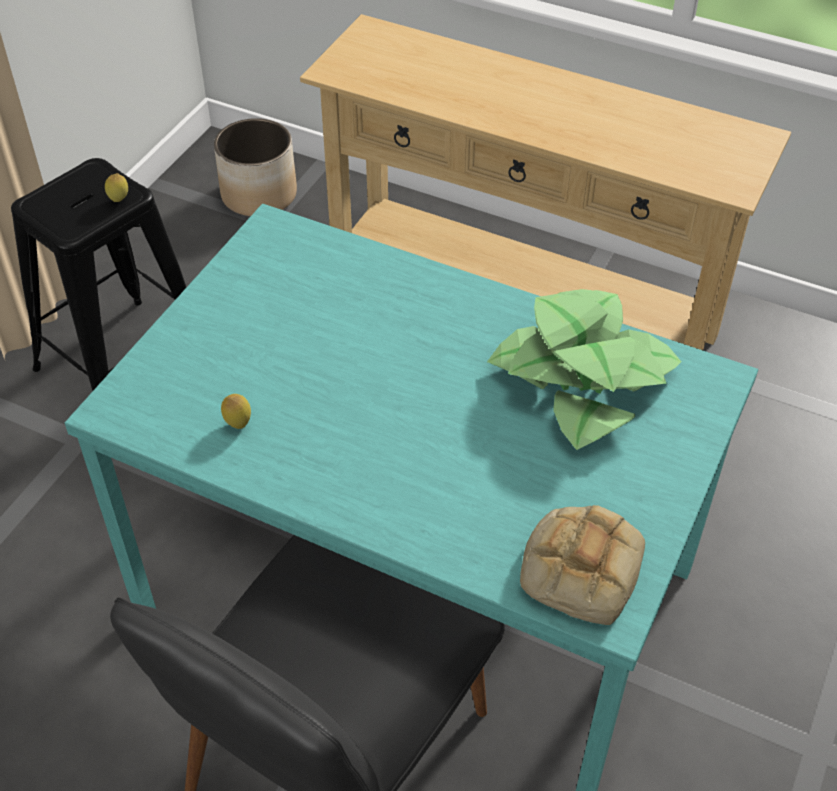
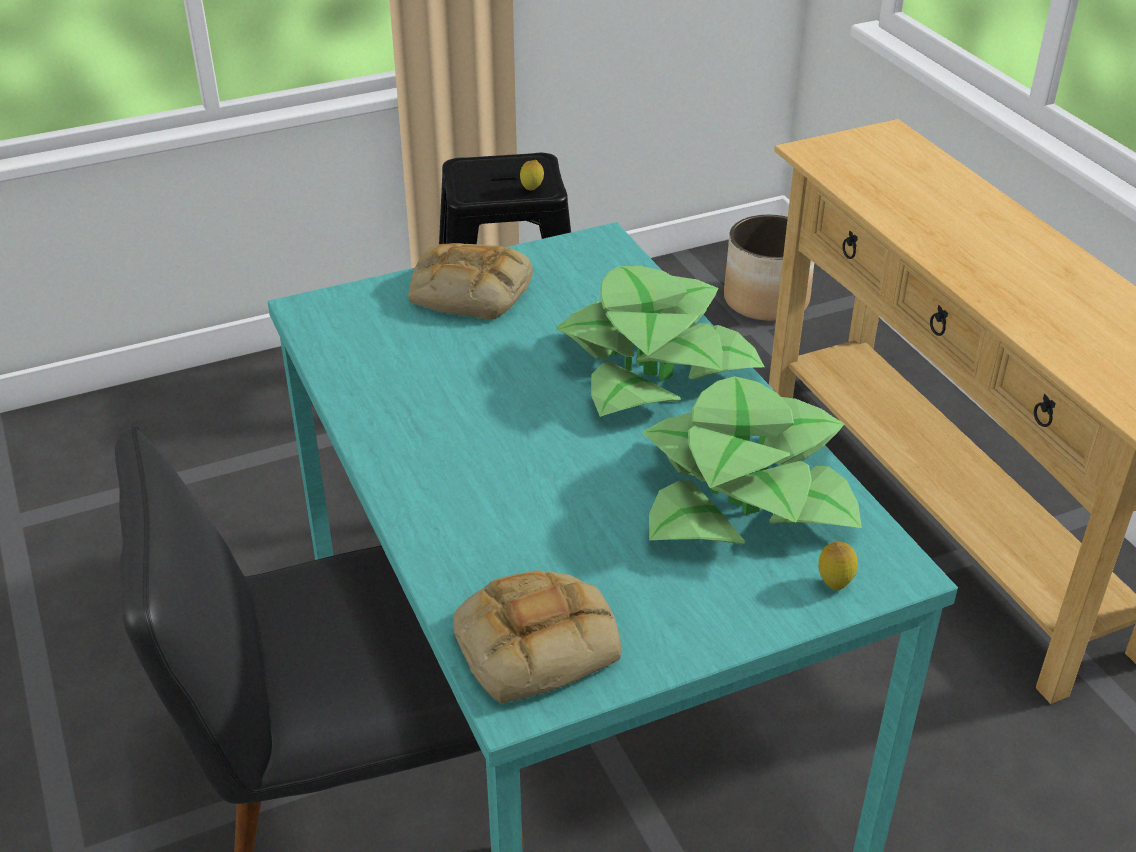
camera: 40 degrees right, 10 degrees down
lemon [221,394,251,429] -> lemon moved to [818,542,858,590]
none -> bread [408,243,533,320]
none -> potted plant [556,266,764,417]

